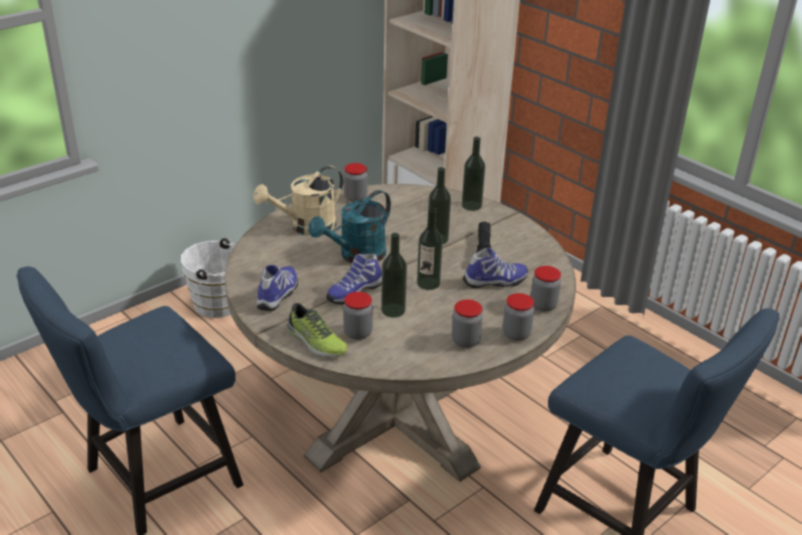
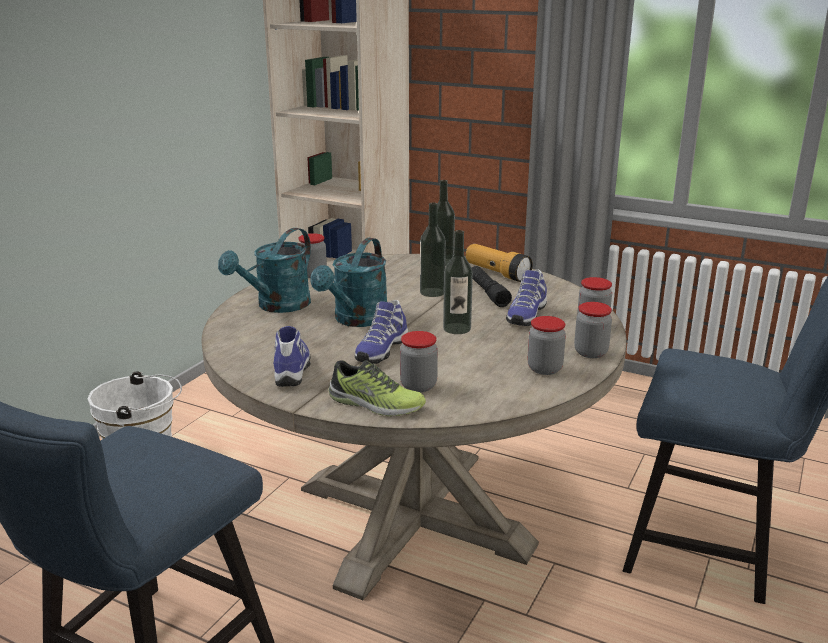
camera: 20 degrees left, 10 degrees down
beige watering can [253,166,343,236] -> turquoise watering can [218,228,311,313]
bottle [381,233,407,318] -> none
shoe [463,248,528,288] -> shoe turned 150 degrees clockwise [506,269,547,326]
none -> flashlight [466,244,533,282]

